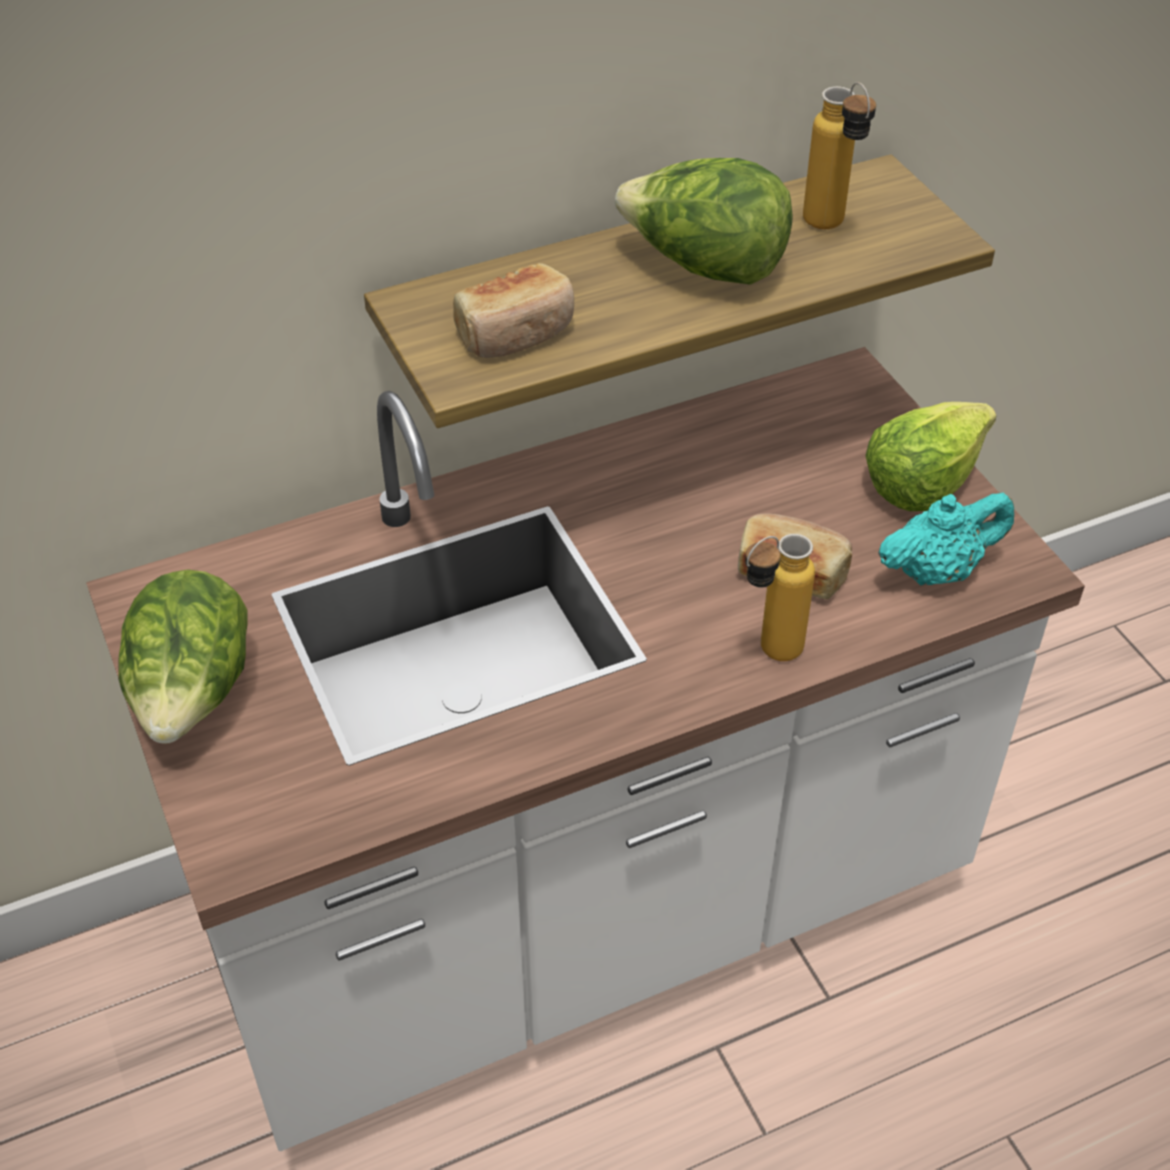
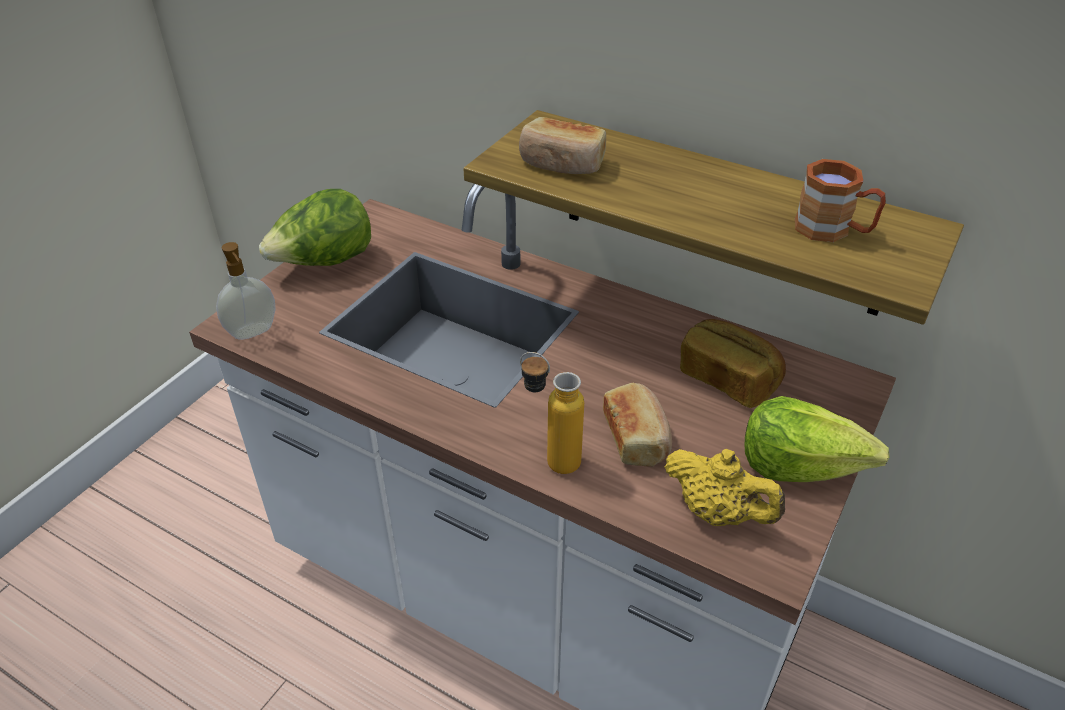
camera: 55 degrees right, 5 degrees down
lettuce [615,158,793,285] -> none
bottle [803,82,876,229] -> brown mug [795,159,886,242]
turquoise teapot [878,493,1014,586] -> yellow teapot [664,449,785,526]
none -> soap dispenser [216,242,276,340]
none -> bread [680,319,786,408]

